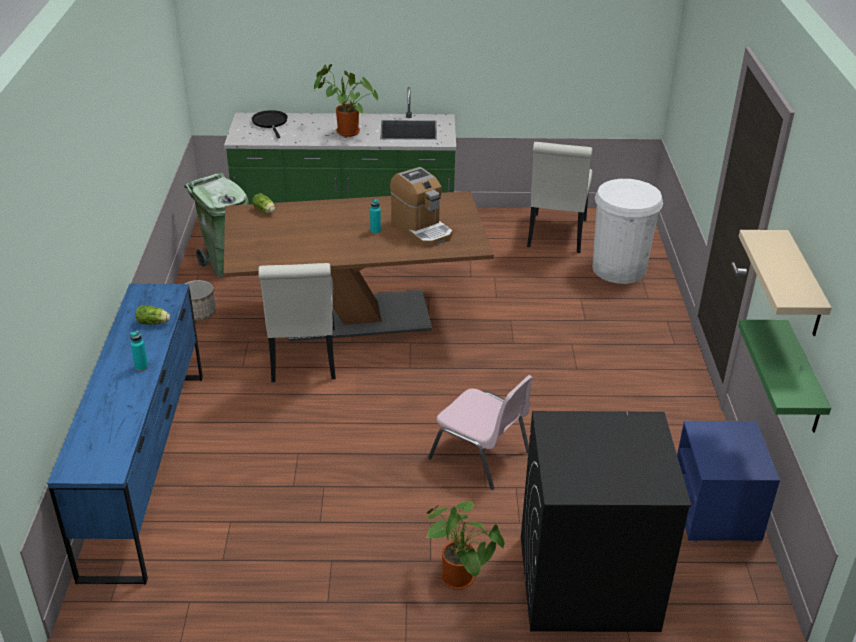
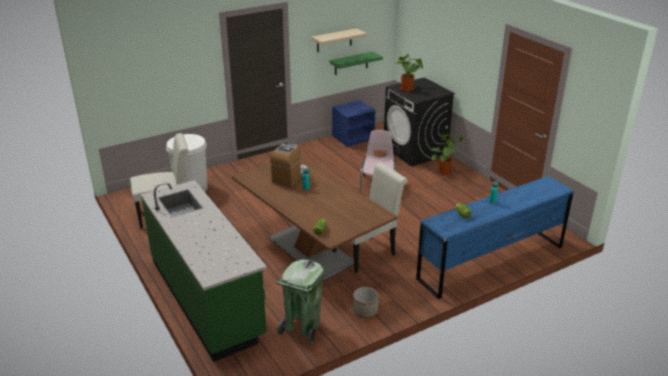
camera: 120 degrees left, 5 degrees down
black frying pan [252,110,288,138] -> none
potted plant [314,64,379,137] -> potted plant moved to [395,53,423,92]

